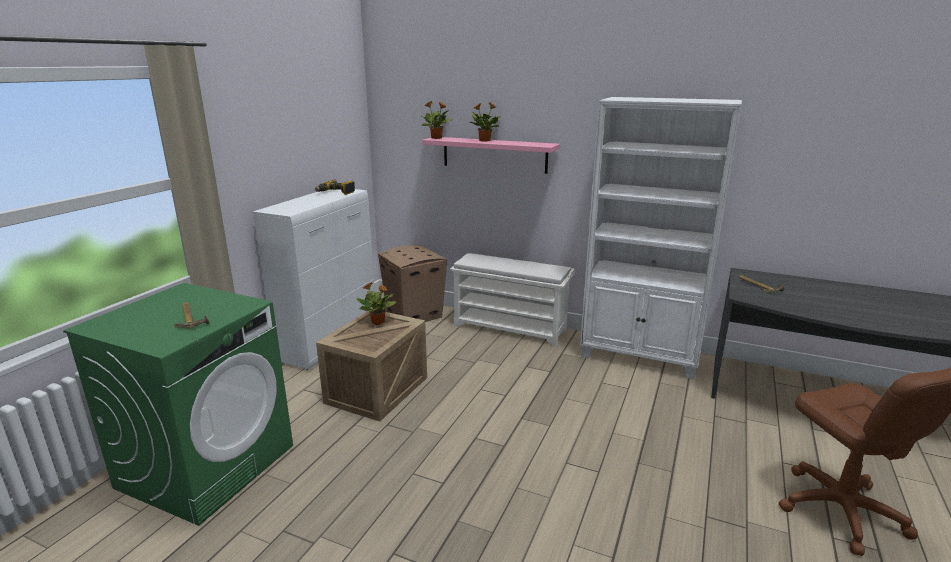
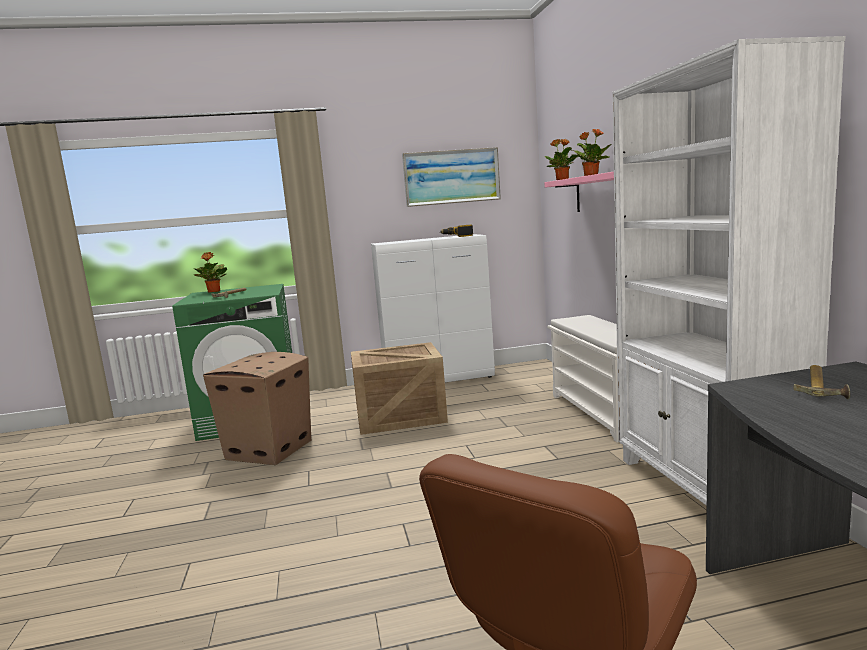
camera: 55 degrees right, 10 degrees down
potted plant [357,282,396,325] -> potted plant moved to [194,252,227,293]
cardboard box [378,245,447,322] -> cardboard box moved to [203,352,311,465]
none -> picture [402,147,501,207]

